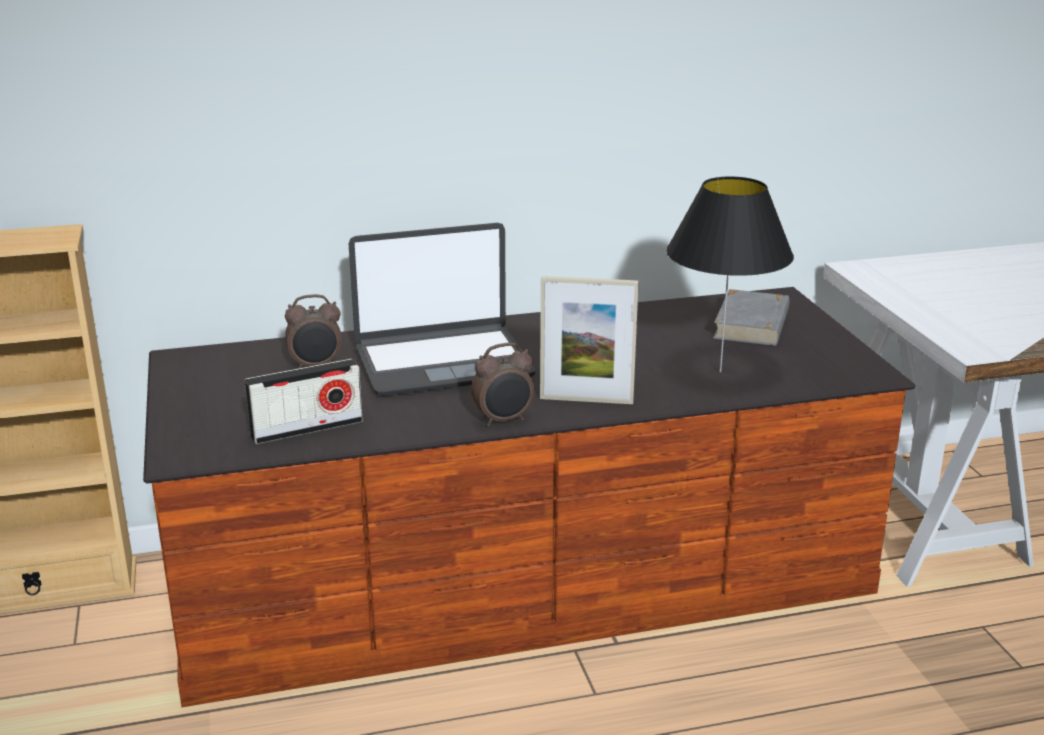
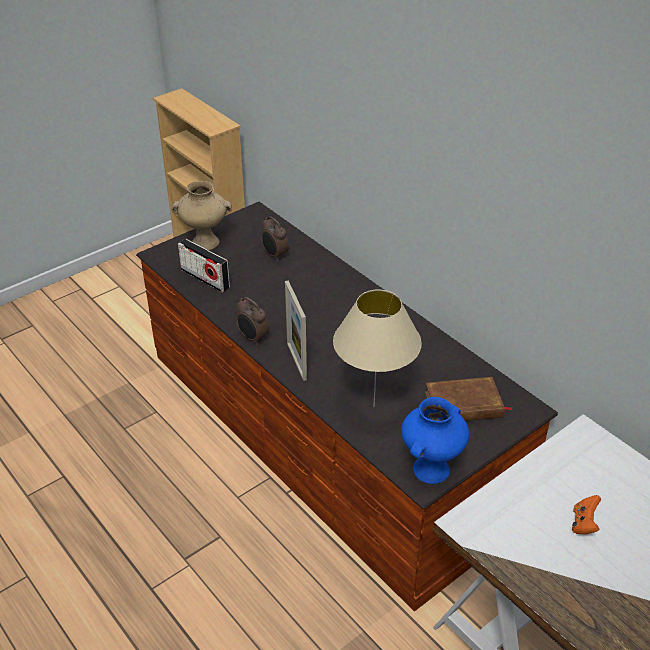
camera: 65 degrees right, 15 degrees up
laptop [349,223,536,396] -> none
black table lamp [666,176,794,372] -> beige table lamp [333,289,422,407]
grey book [713,289,790,346] -> brown book [425,377,512,421]
none -> beige vase [171,181,232,250]
none -> blue vase [401,397,469,484]
none -> orange game controller [572,495,601,534]

